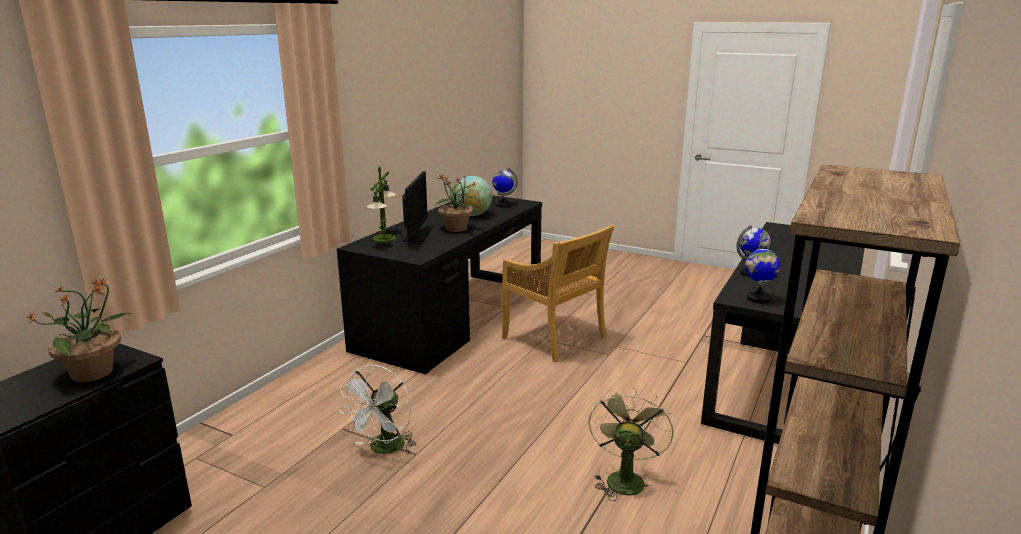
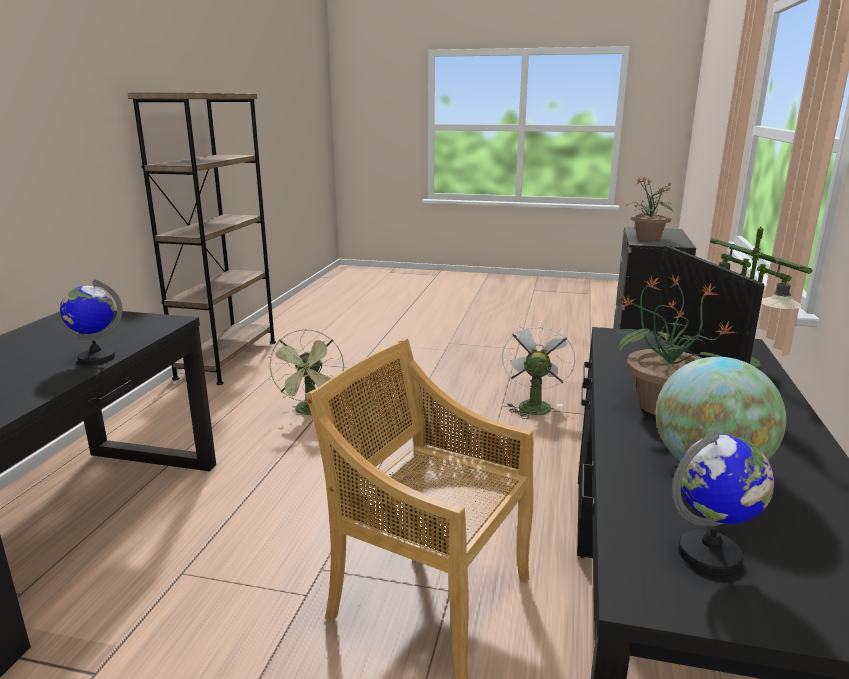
camera: 165 degrees right, 0 degrees up
globe [745,243,781,303] -> none

